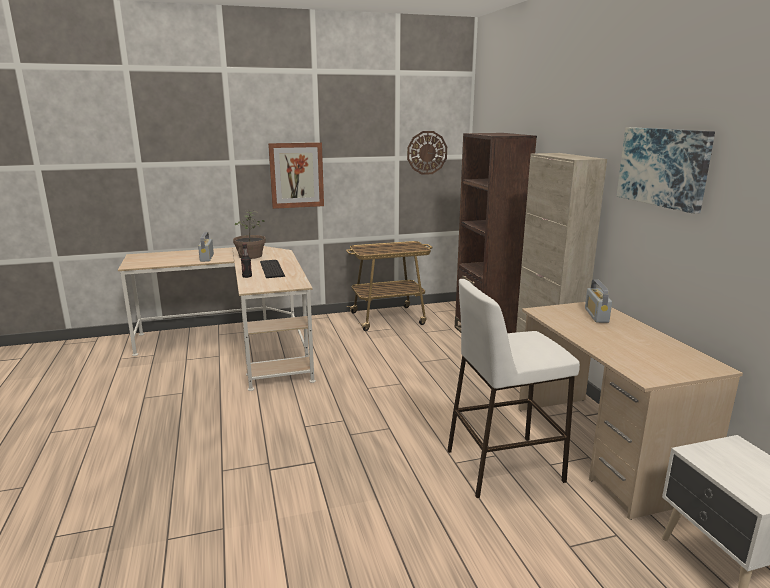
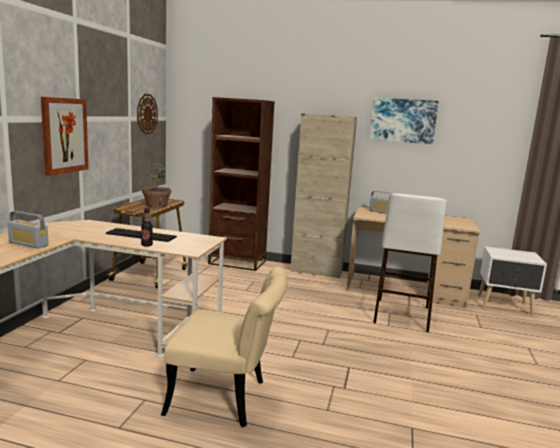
camera: 60 degrees left, 5 degrees down
potted plant [233,209,266,259] -> potted plant moved to [142,163,171,207]
none -> beige chair [161,267,287,427]

